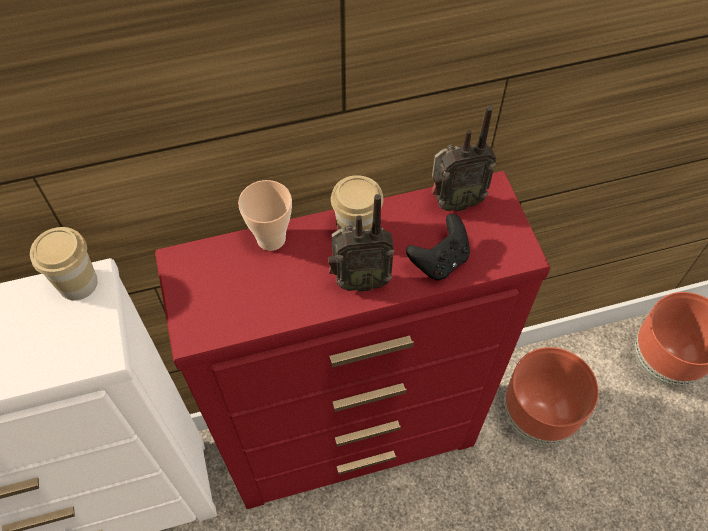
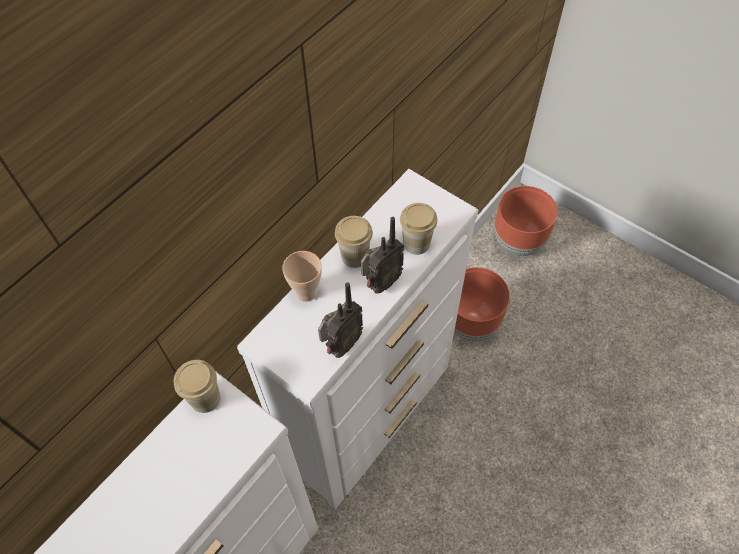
camera: 35 degrees left, 0 degrees up
red dresser [155,171,551,509] -> white dresser [237,169,478,510]
black game controller [406,214,470,280] -> cup [400,203,437,255]
radio [431,106,496,212] -> radio moved to [318,283,363,358]

